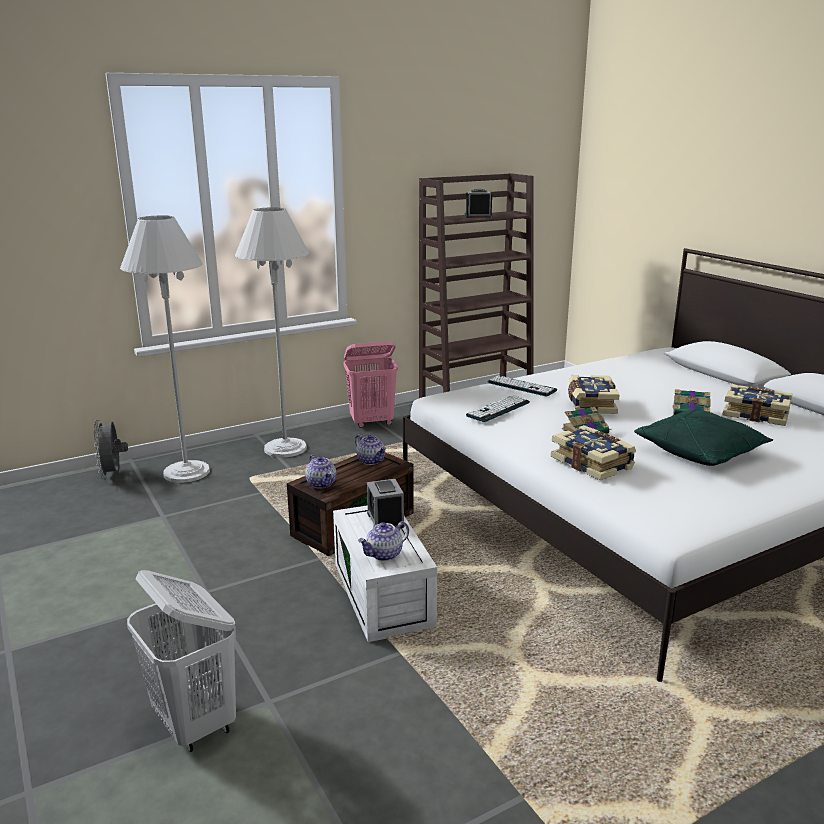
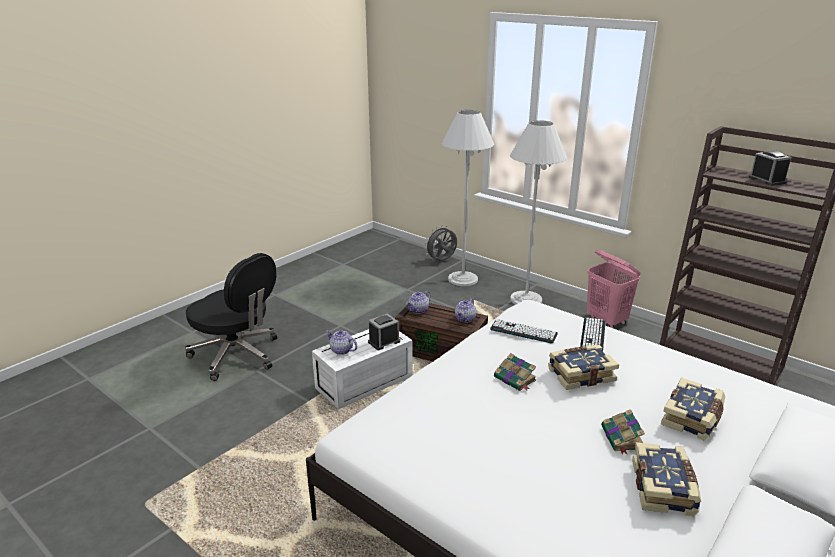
camera: 70 degrees right, 5 degrees up
white laundry basket [127,570,236,752] -> black office chair [185,253,277,381]
book [551,425,636,481] -> book moved to [661,378,725,440]
green pillow [634,409,773,466] -> none

